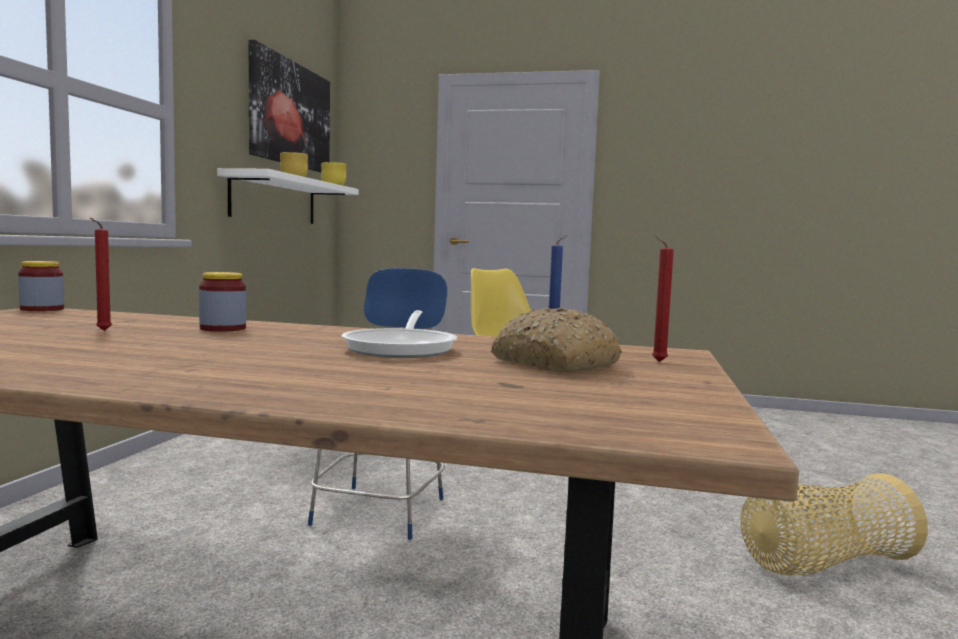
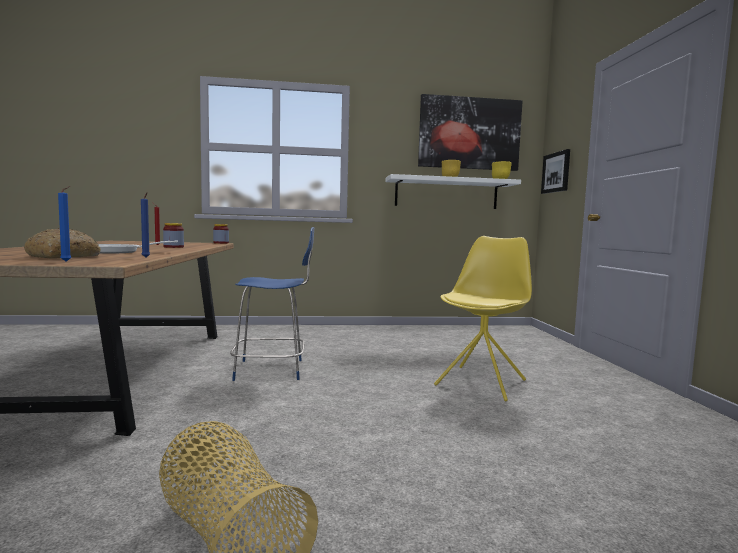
camera: 70 degrees right, 0 degrees up
red candle [652,236,674,362] -> blue candle [58,186,72,262]
none -> picture [541,149,570,194]

